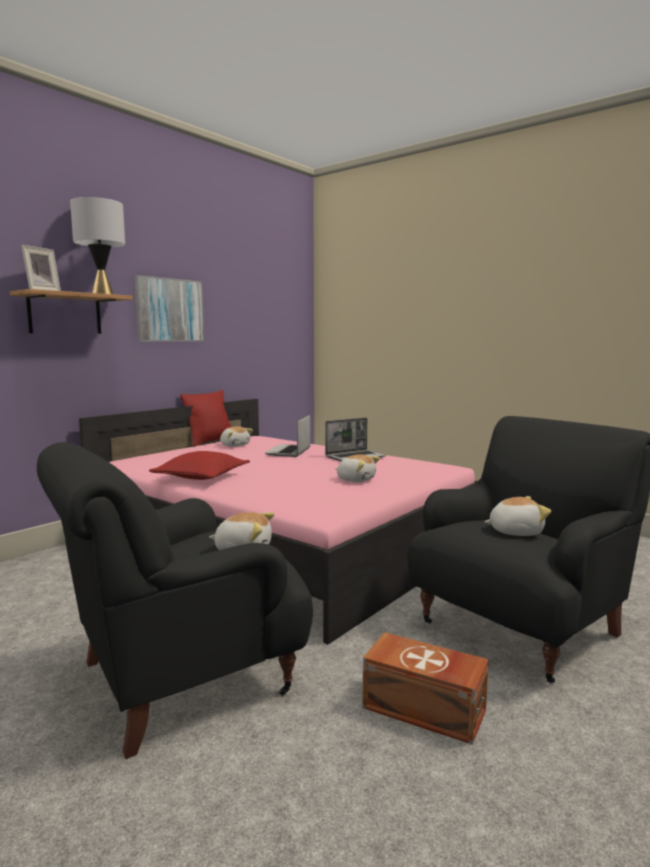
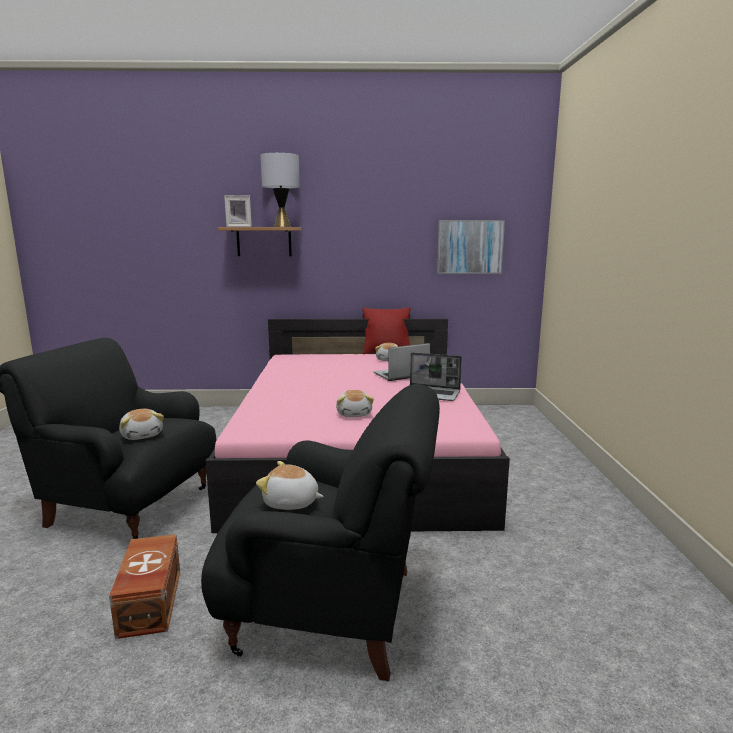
camera: 50 degrees right, 5 degrees up
picture [134,275,204,341] -> picture moved to [437,220,505,274]
red pillow [149,451,250,480] -> none
plush toy [484,496,551,536] -> plush toy turned 150 degrees clockwise [256,461,324,510]

